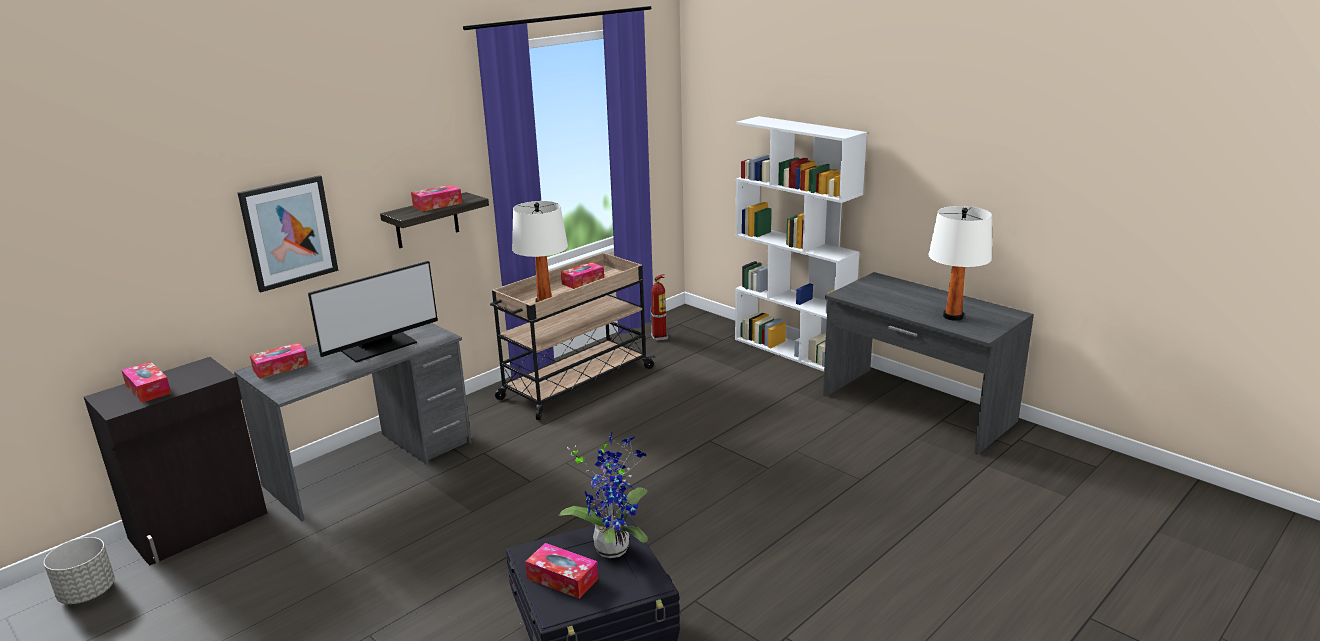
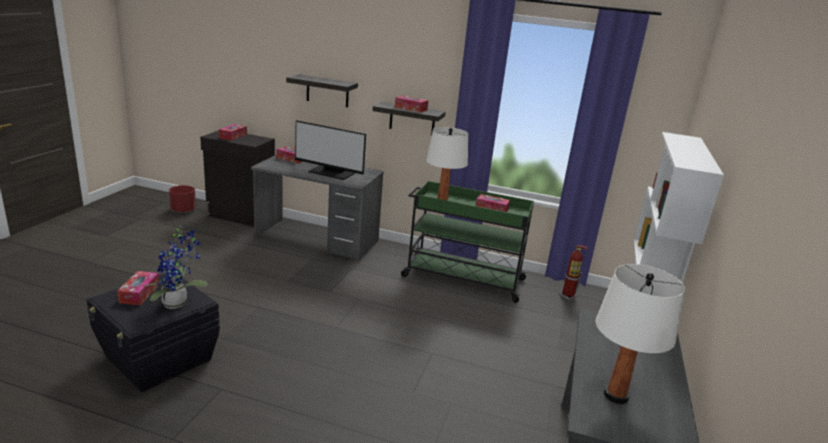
camera: 60 degrees right, 0 degrees up
grey planter [44,537,115,604] -> red planter [169,185,196,213]
picture [237,175,338,292] -> shelf [286,74,358,107]
beige cart [490,253,655,420] -> green cart [401,181,534,303]

